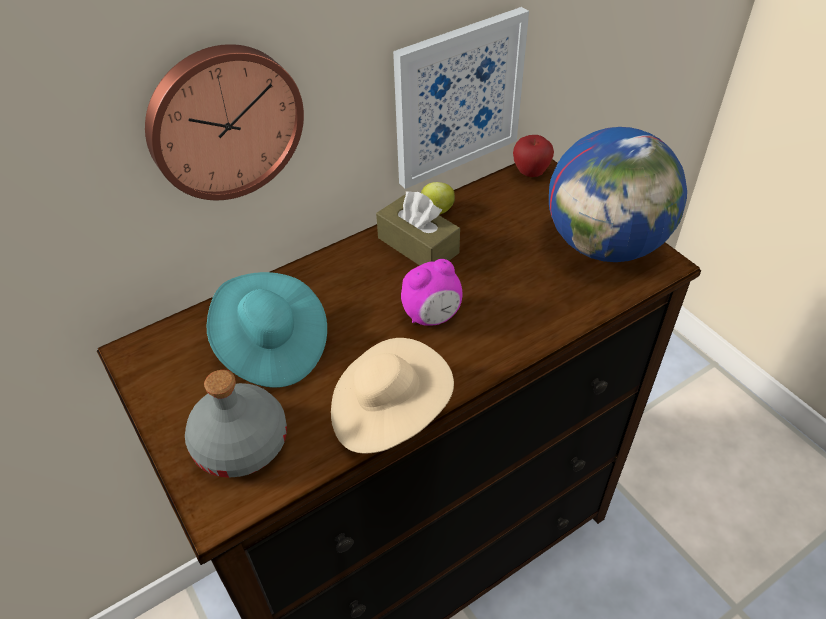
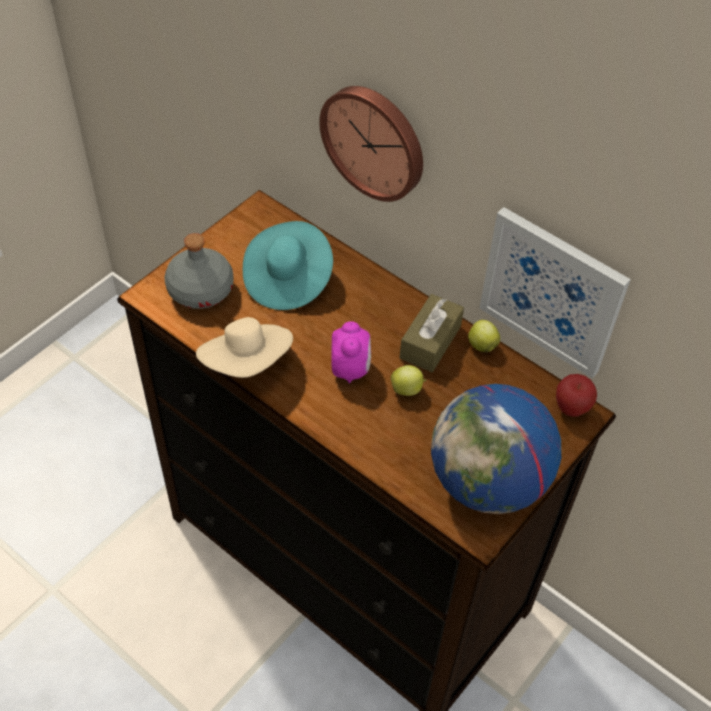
camera: 70 degrees right, 5 degrees up
alarm clock [401,259,463,326] -> alarm clock turned 135 degrees counterclockwise [332,321,371,383]
none -> apple [391,365,426,396]

